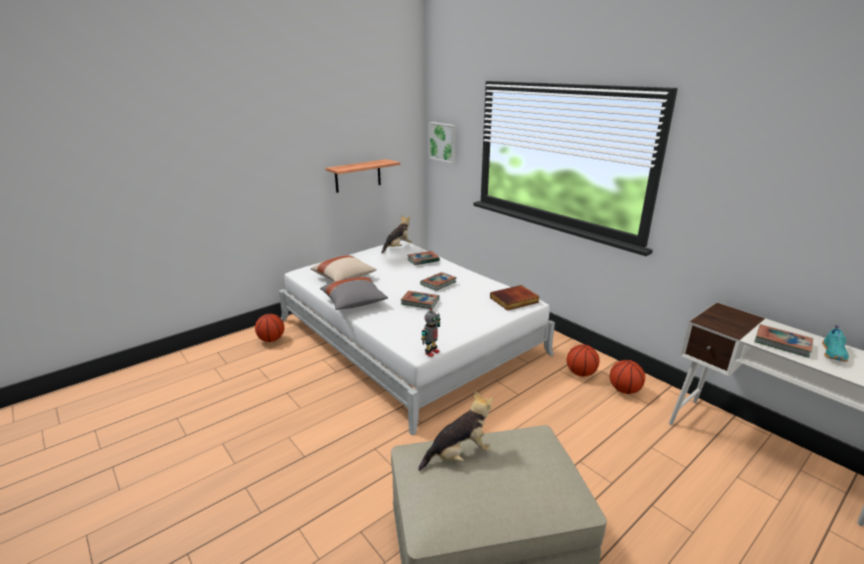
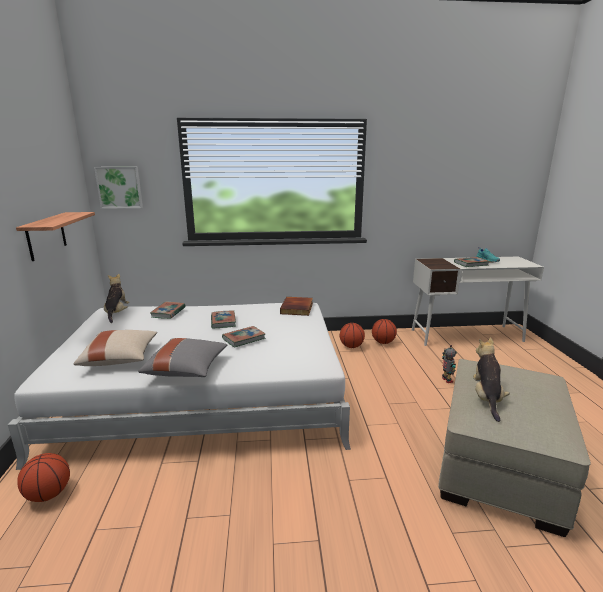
camera: 55 degrees left, 5 degrees down
toy robot [421,308,441,357] -> toy robot moved to [442,345,457,383]

